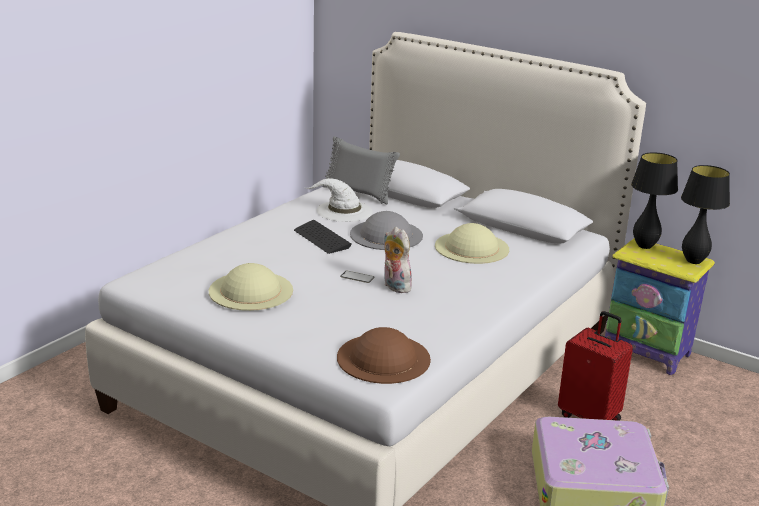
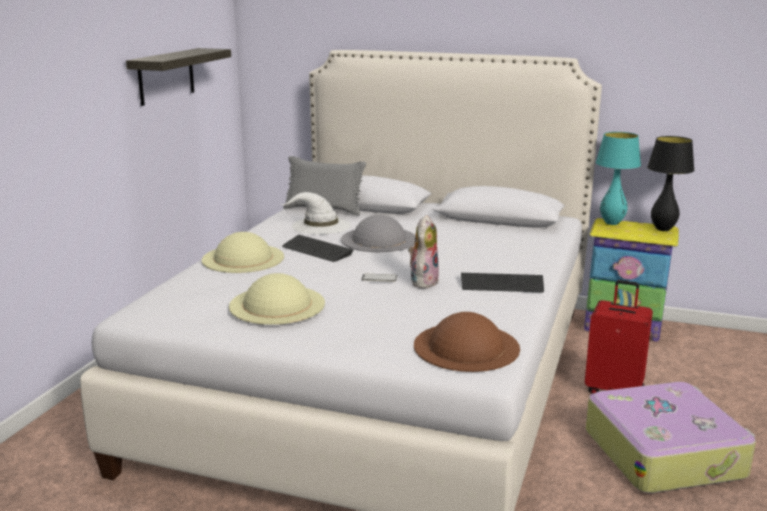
camera: 15 degrees left, 5 degrees down
plush toy [384,227,412,293] -> plush toy turned 75 degrees clockwise [408,215,439,288]
beige hat [435,223,509,264] -> beige hat moved to [202,232,284,273]
black table lamp [631,152,678,249] -> turquoise table lamp [596,132,641,225]
none -> shelf [126,48,231,106]
none -> keyboard [461,273,544,292]

